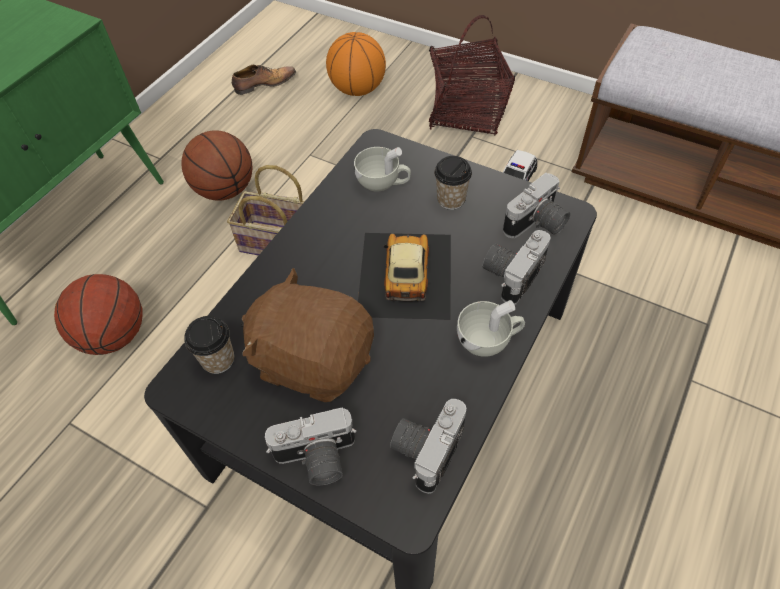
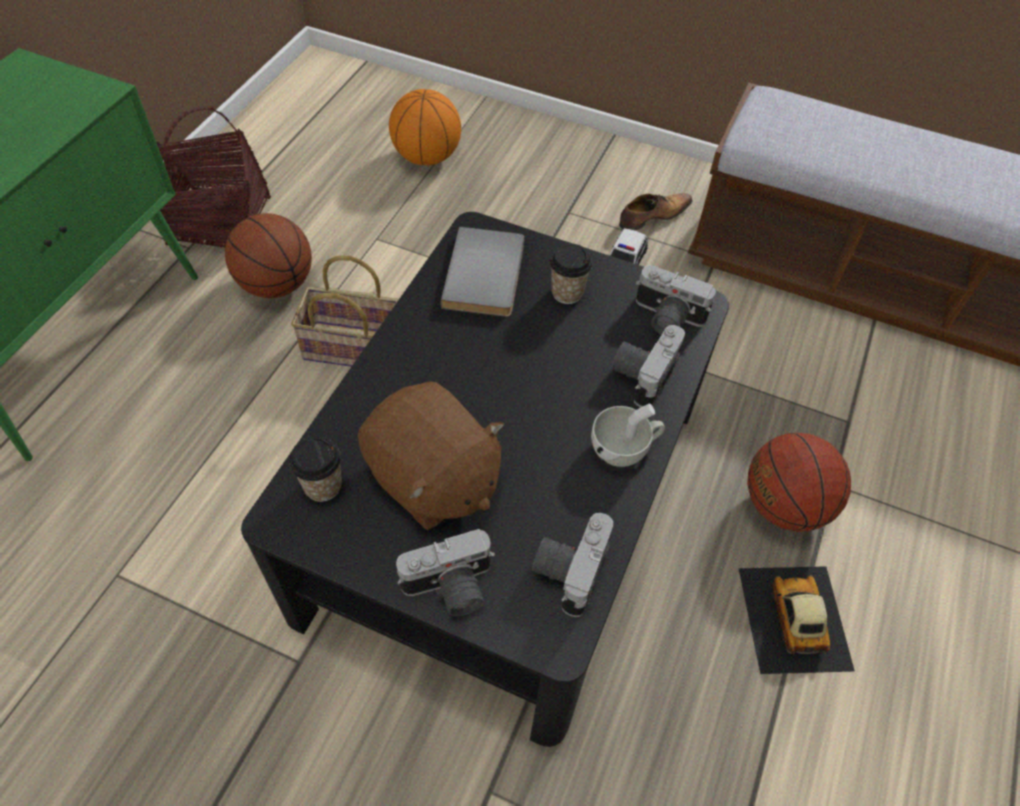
camera: 10 degrees left, 0 degrees up
basketball [54,274,142,355] -> basketball moved to [747,433,851,532]
shoe [232,65,296,95] -> shoe moved to [619,193,692,231]
brown plush toy [241,268,374,402] -> brown plush toy turned 150 degrees counterclockwise [358,381,504,530]
white cup [354,147,411,192] -> grey book [440,227,524,317]
toy car [358,233,451,320] -> toy car moved to [738,566,855,674]
basket [429,15,515,136] -> basket moved to [156,106,271,247]
camera [503,173,570,238] -> camera turned 75 degrees clockwise [636,265,716,335]

